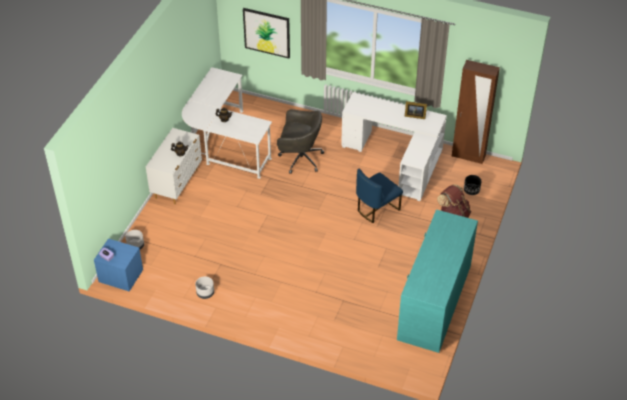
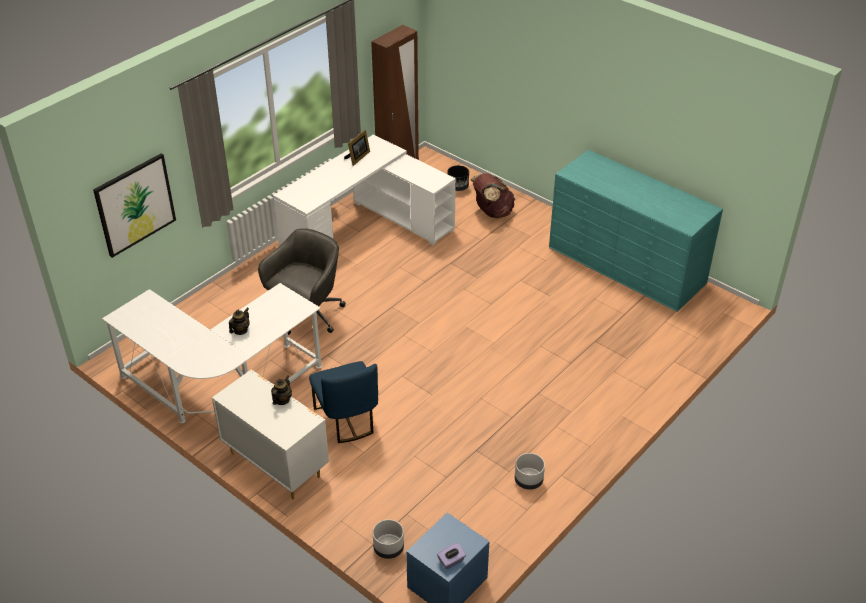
camera: 70 degrees left, 5 degrees down
blue chair [356,169,403,223] -> blue chair moved to [309,361,378,443]

